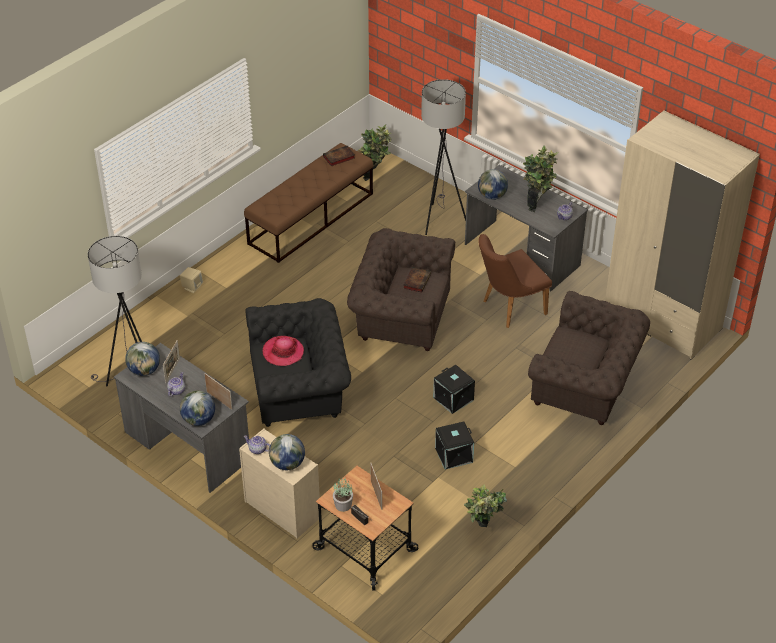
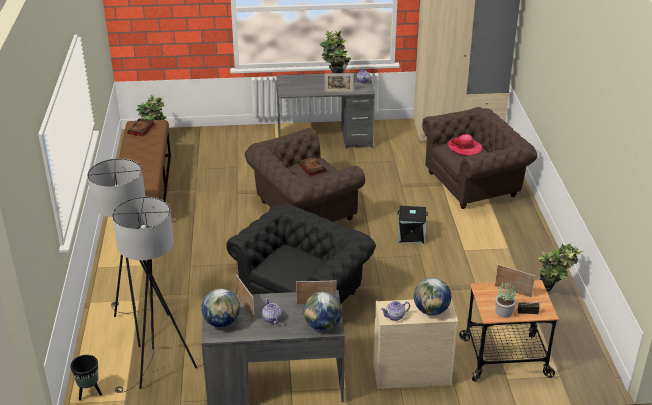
camera: 45 degrees left, 10 degrees down
beige speaker [180,267,203,293] -> none
hat [263,336,304,366] -> hat moved to [447,134,482,155]
grey floor lamp [421,79,466,235] -> grey floor lamp moved to [87,158,169,347]
black storage box [435,422,474,469] -> none
globe [478,169,508,200] -> none
brown chair [478,234,552,328] -> none
none -> black planter [70,355,102,400]
none -> picture frame [325,73,353,92]

